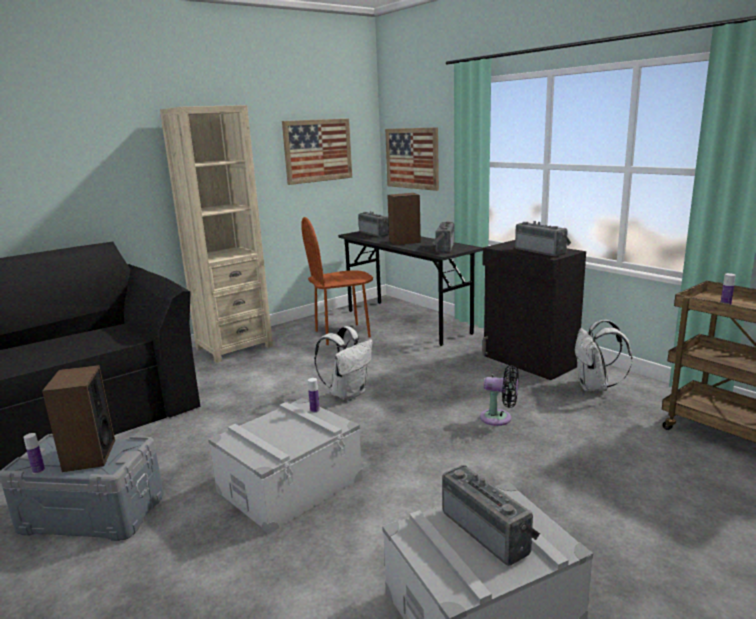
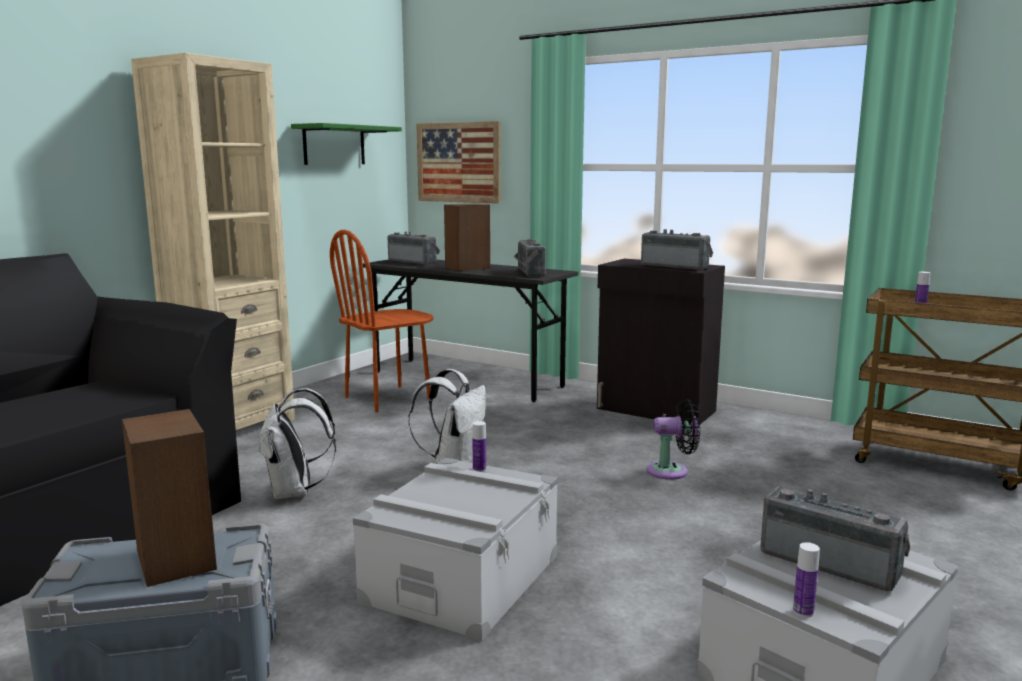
camera: 20 degrees left, 5 degrees down
bottle [24,433,45,474] -> bottle moved to [793,542,820,617]
picture [282,118,352,185] -> green shelf [291,123,402,165]
white backpack [575,320,632,391] -> white backpack moved to [259,388,336,499]

